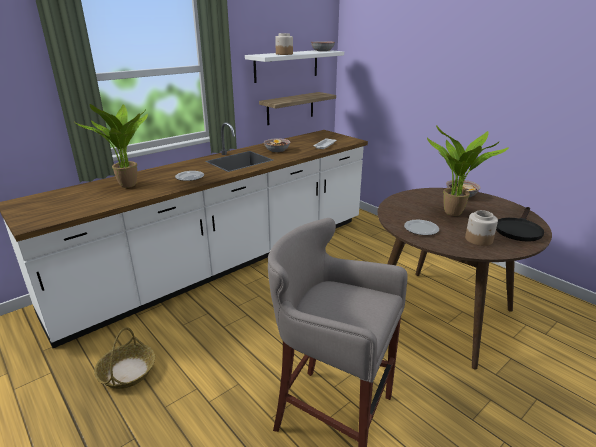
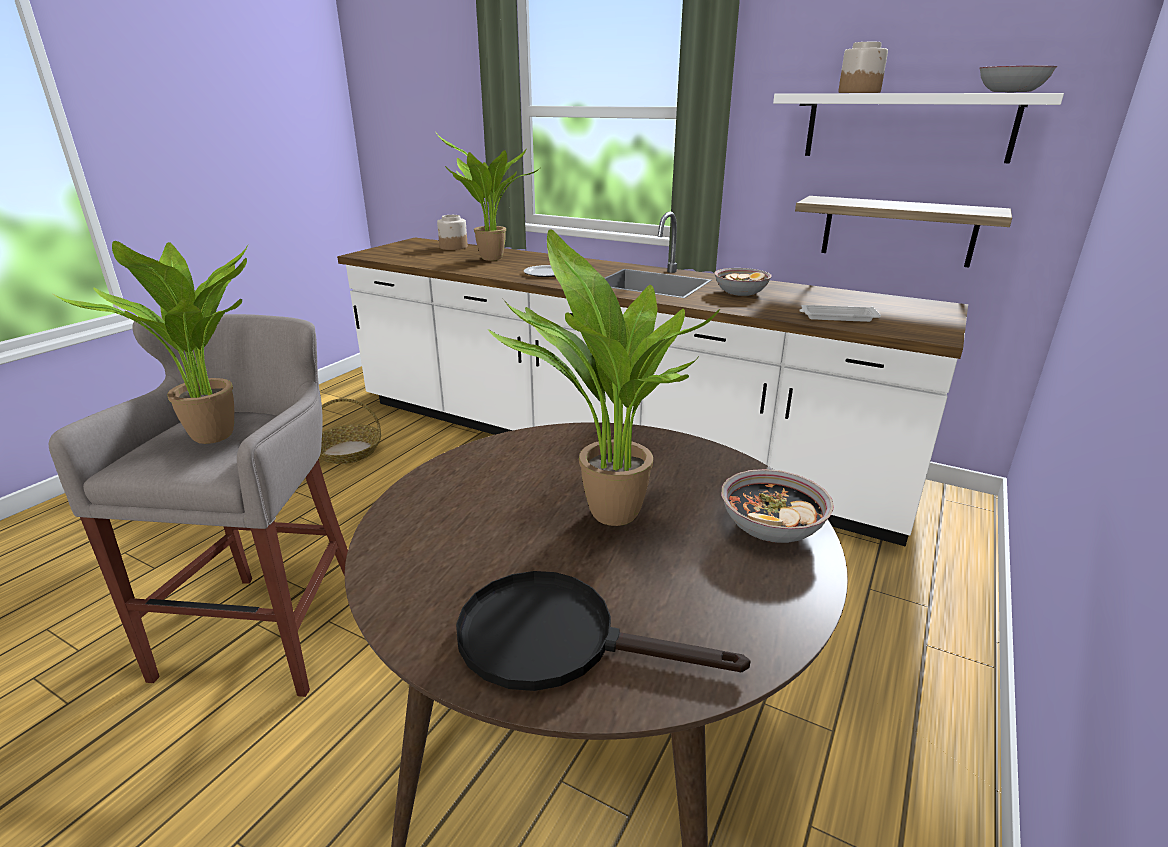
camera: 70 degrees right, 0 degrees up
plate [404,220,439,235] -> none
jar [465,210,498,246] -> jar moved to [437,215,468,250]
none -> potted plant [53,241,248,444]

